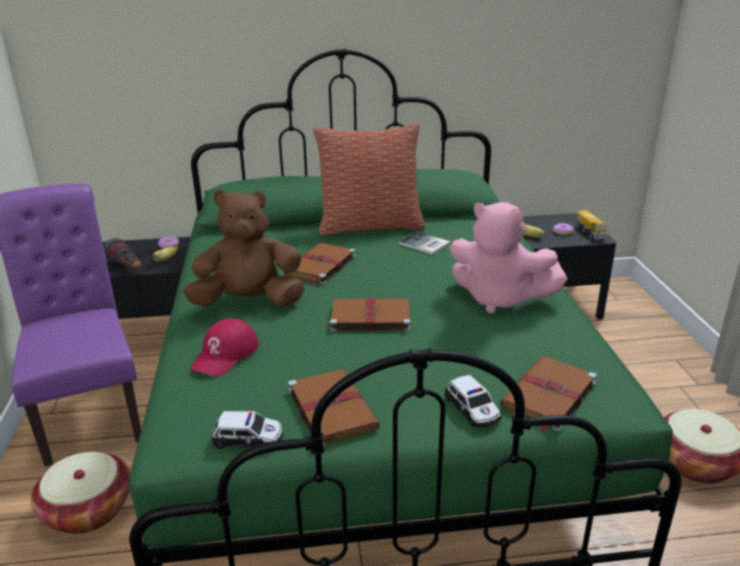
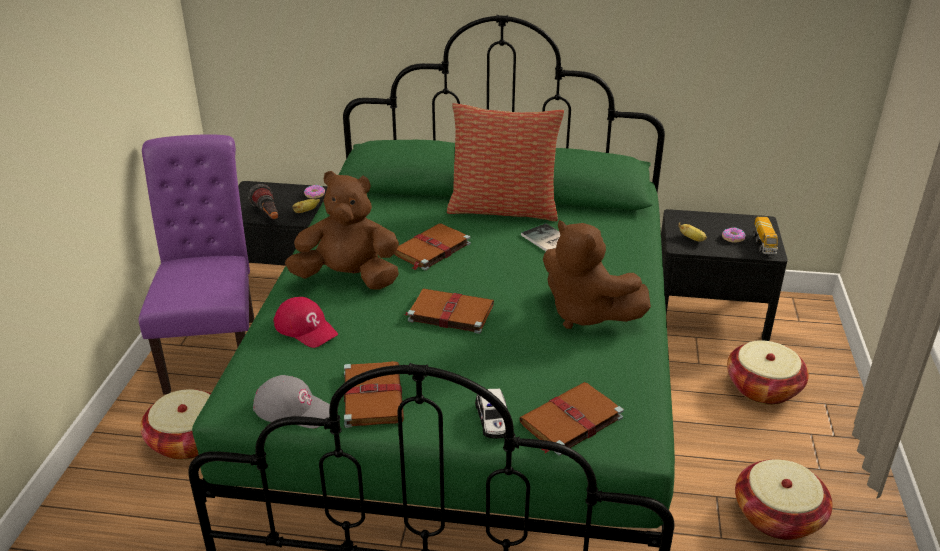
camera: 15 degrees right, 5 degrees up
red cap [190,318,258,376] -> red cap turned 90 degrees counterclockwise [274,297,338,348]
toy car [212,411,283,449] -> grey cap [253,375,330,428]
pink plush toy [450,202,567,314] -> brown plush toy [543,220,651,329]
none -> basket [727,340,809,405]

